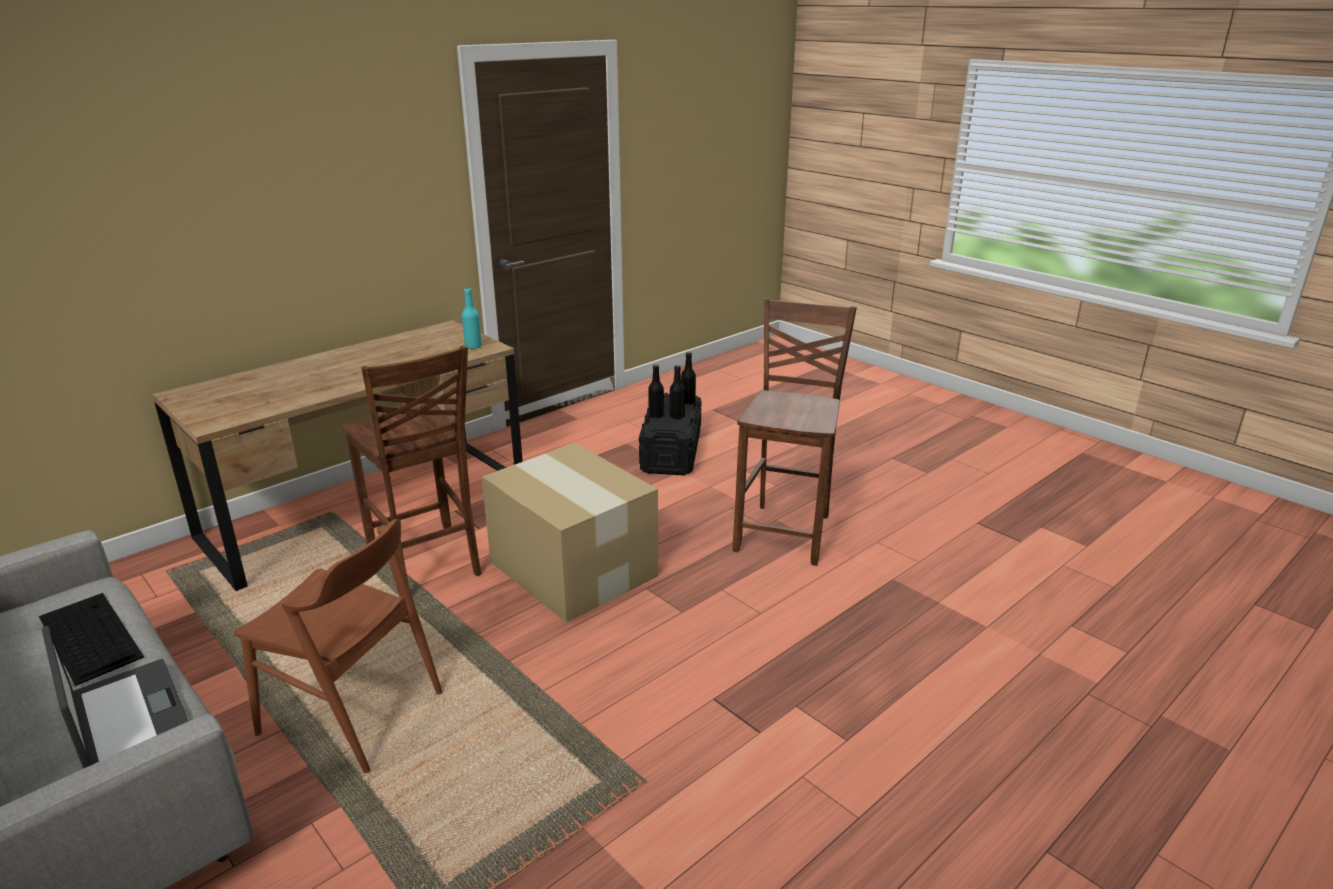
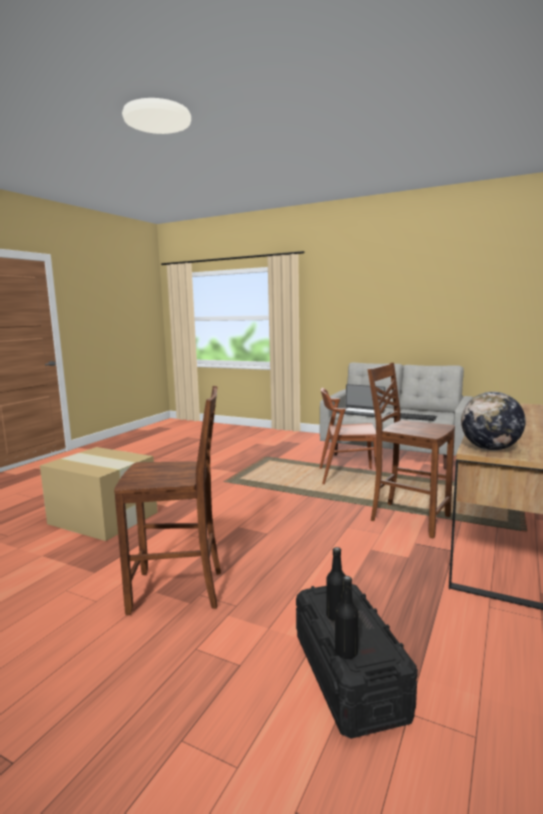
camera: 160 degrees right, 15 degrees down
turquoise bottle [462,288,482,349] -> globe [461,392,525,450]
cardboard box [482,443,658,622] -> cardboard box moved to [40,447,158,541]
black bottle [648,364,664,418] -> none
brown chair [732,298,857,566] -> brown chair turned 90 degrees counterclockwise [114,386,221,615]

